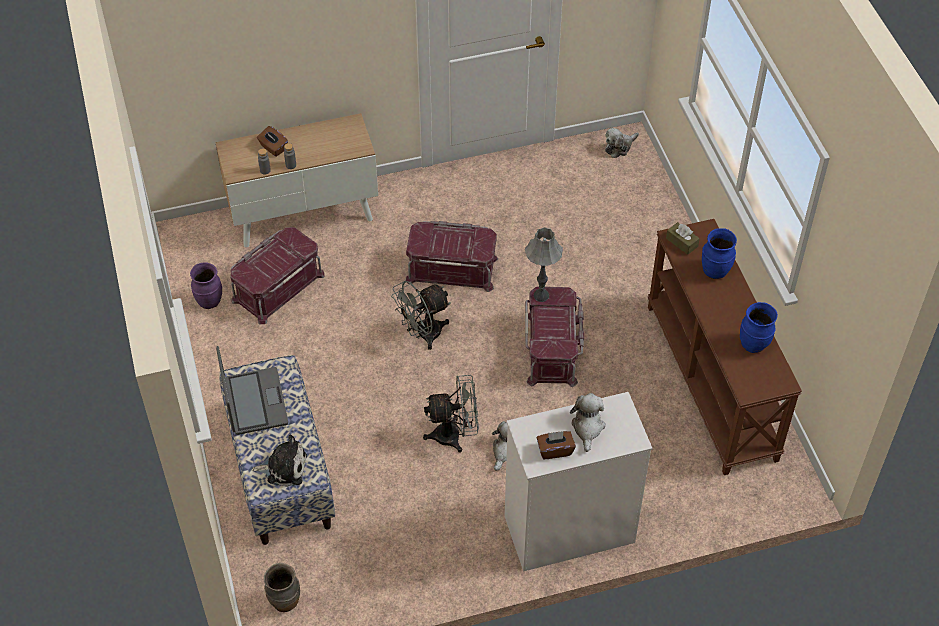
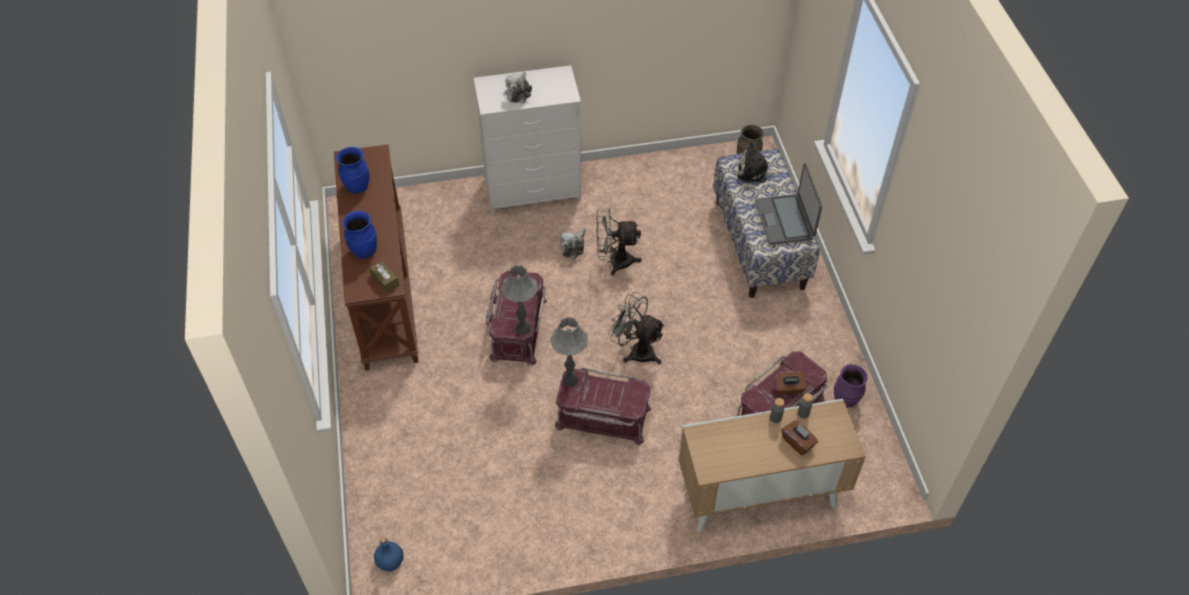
camera: 175 degrees left, 0 degrees up
grey fan [391,281,450,350] -> grey fan turned 120 degrees counterclockwise [608,292,665,364]
brown tissue box [537,431,576,459] -> brown tissue box moved to [775,371,807,395]
plush toy [605,128,639,158] -> blue bottle [374,538,404,571]
none -> grey table lamp [550,317,588,386]

